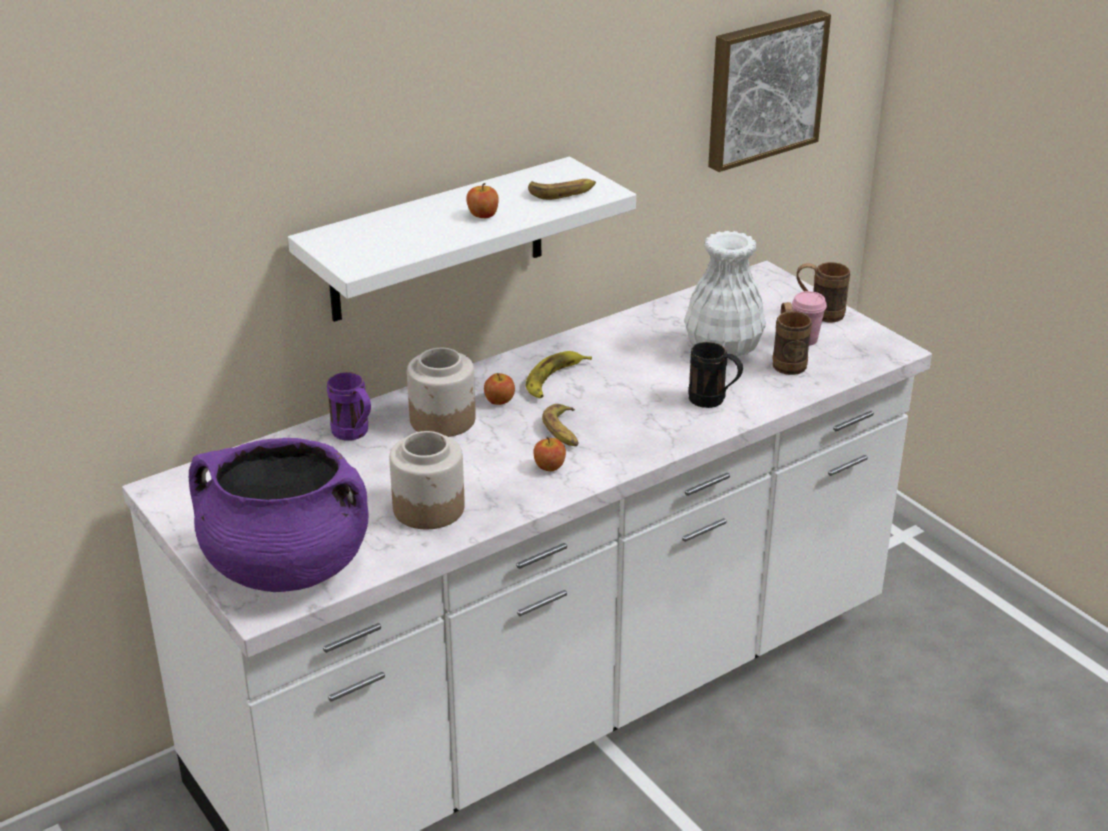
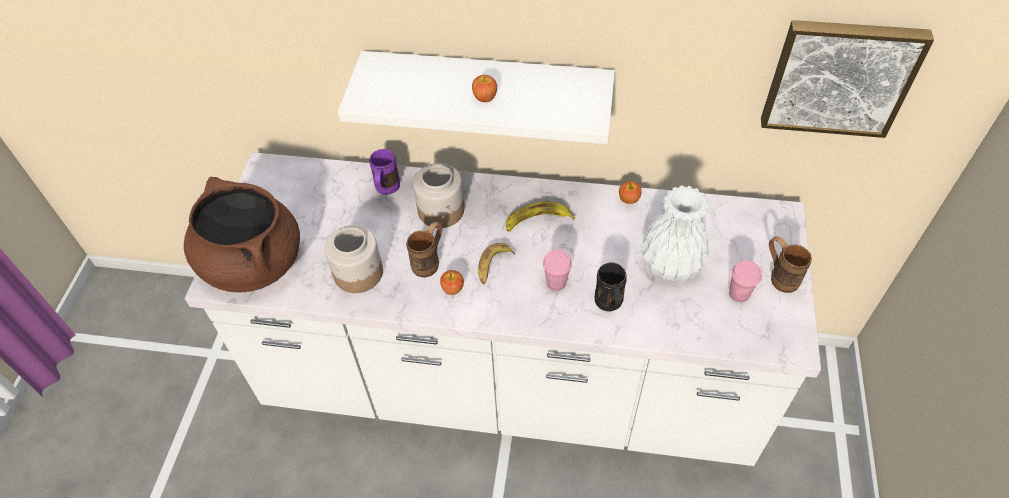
camera: 45 degrees right, 20 degrees up
purple cooking pot [189,438,368,592] -> brown cooking pot [184,177,300,292]
apple [484,373,515,405] -> apple moved to [619,181,641,204]
banana [528,179,596,200] -> none
brown mug [773,302,812,375] -> brown mug moved to [406,222,442,277]
none -> pink cup [543,250,572,291]

